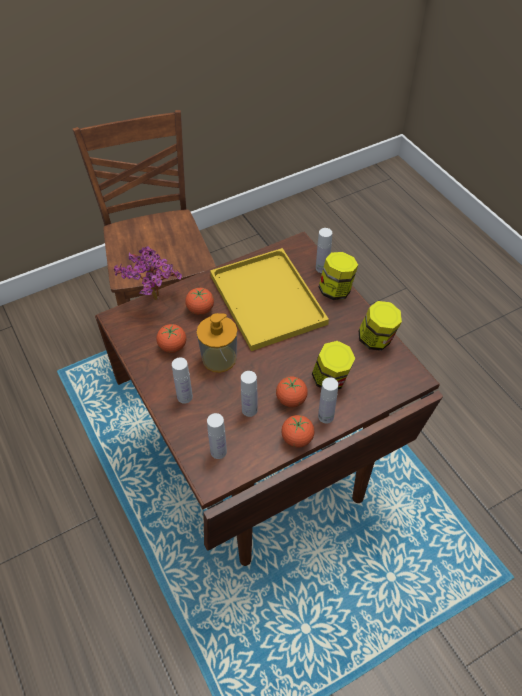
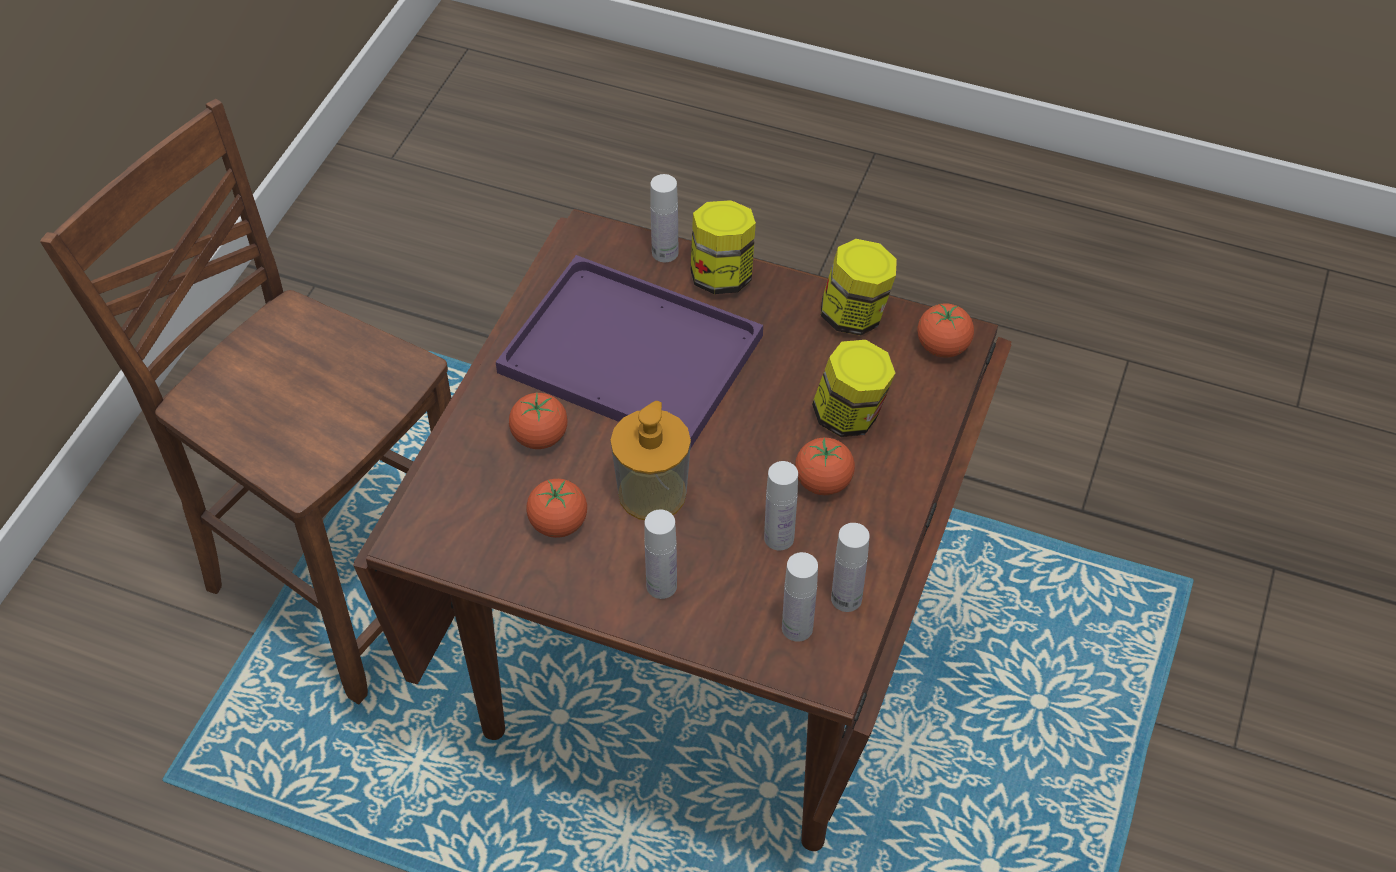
camera: 40 degrees left, 0 degrees up
potted plant [114,246,182,300] -> none
yellow tray [210,248,329,351] -> purple tray [496,255,763,449]
tomato [281,415,314,447] -> tomato moved to [918,303,974,358]
white bottle [318,377,338,424] -> white bottle moved to [831,523,870,612]

